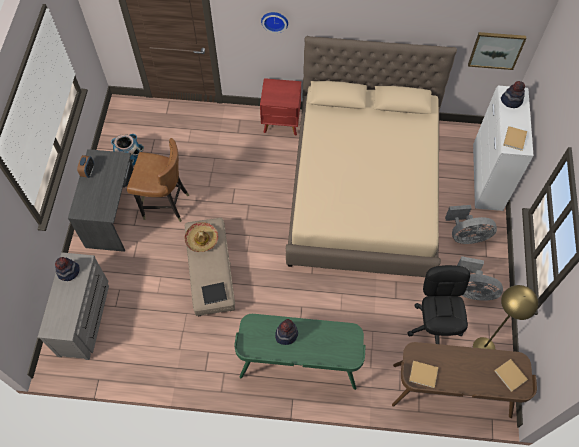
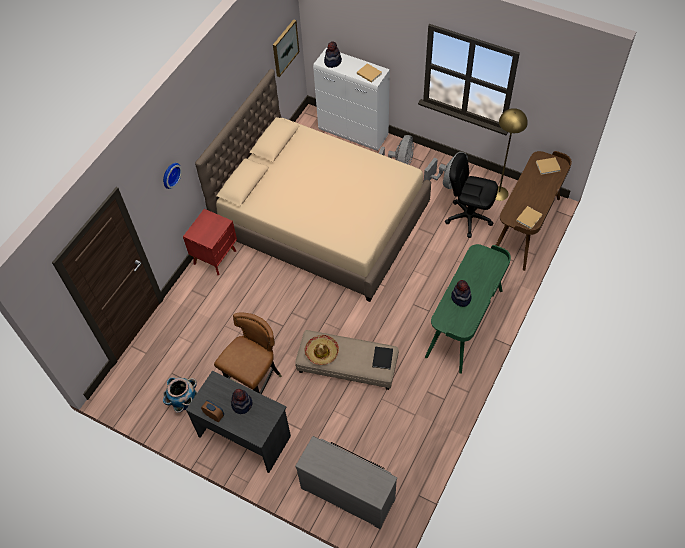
camera: 65 degrees left, 5 degrees down
hat [55,257,80,281] -> hat moved to [231,389,252,414]

